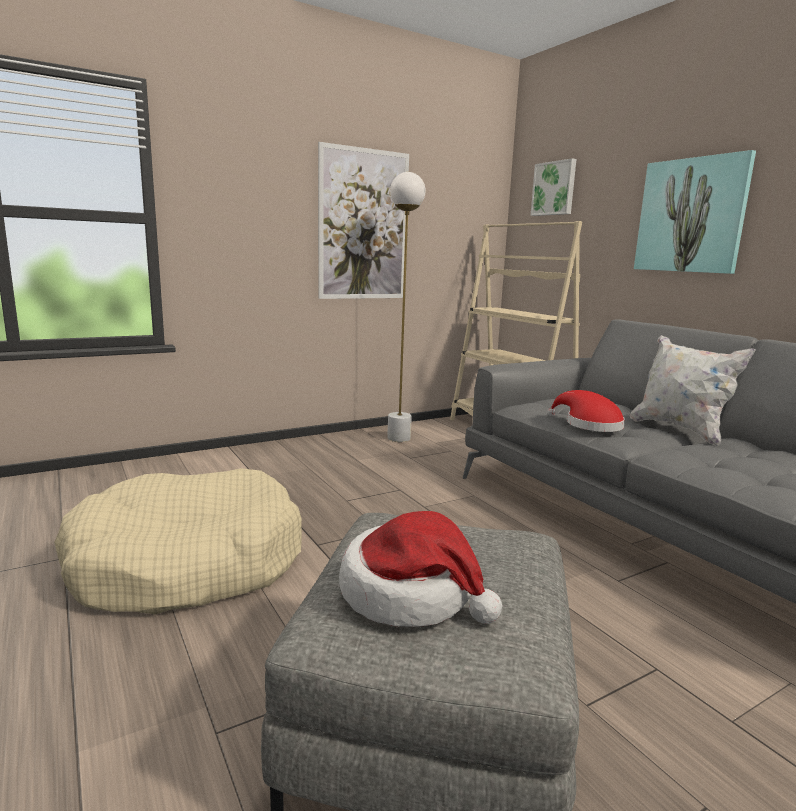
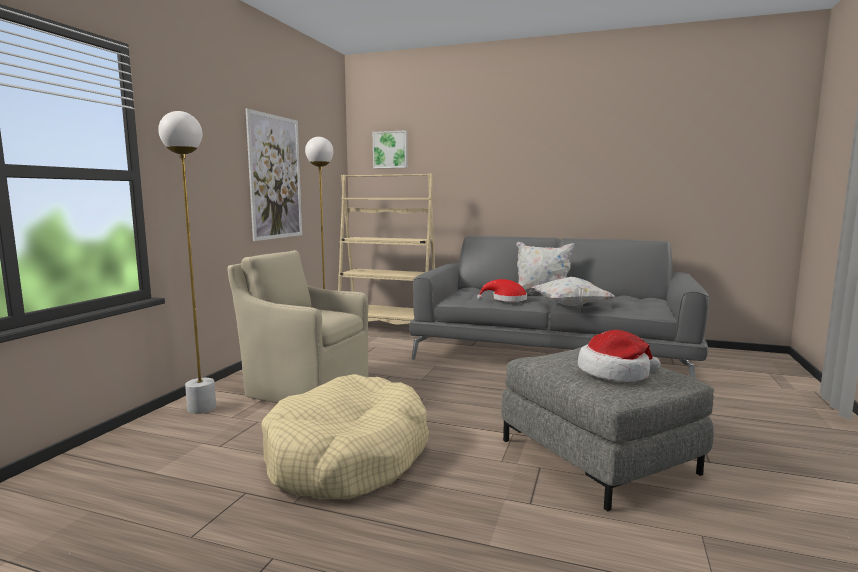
camera: 40 degrees left, 5 degrees down
picture [634,150,756,274] -> none
none -> white floor lamp [158,111,216,414]
none -> beige armchair [227,250,369,403]
none -> white pillow [531,277,616,306]

